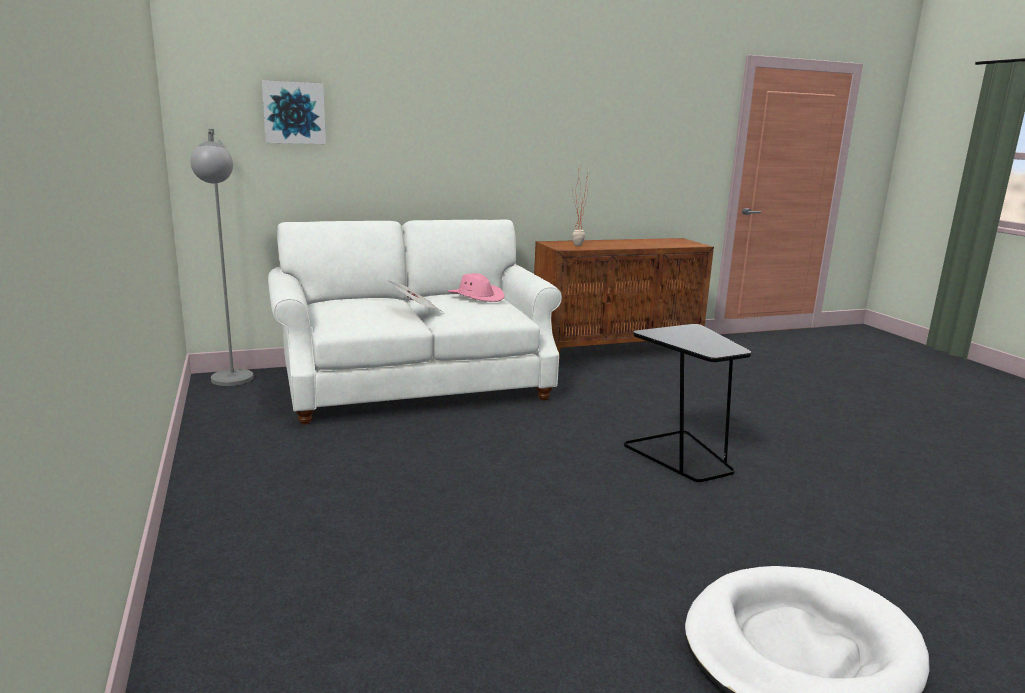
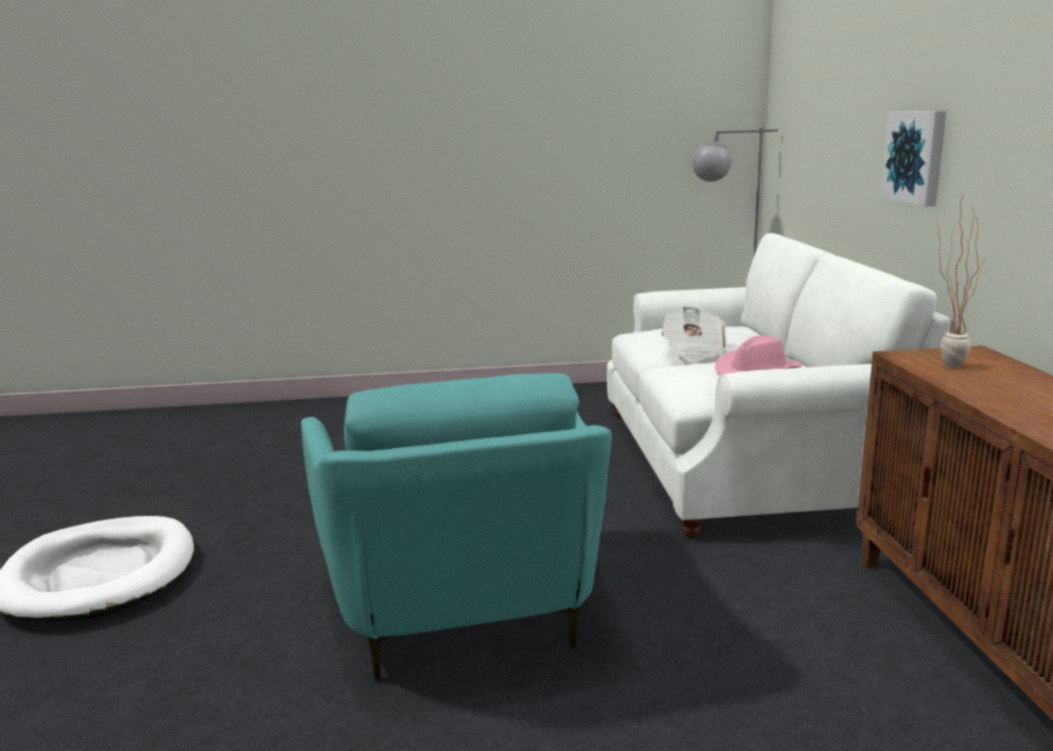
camera: 105 degrees right, 0 degrees up
picture [262,81,326,144] -> picture moved to [880,111,947,207]
black side table [624,324,751,482] -> turquoise armchair [301,373,612,680]

